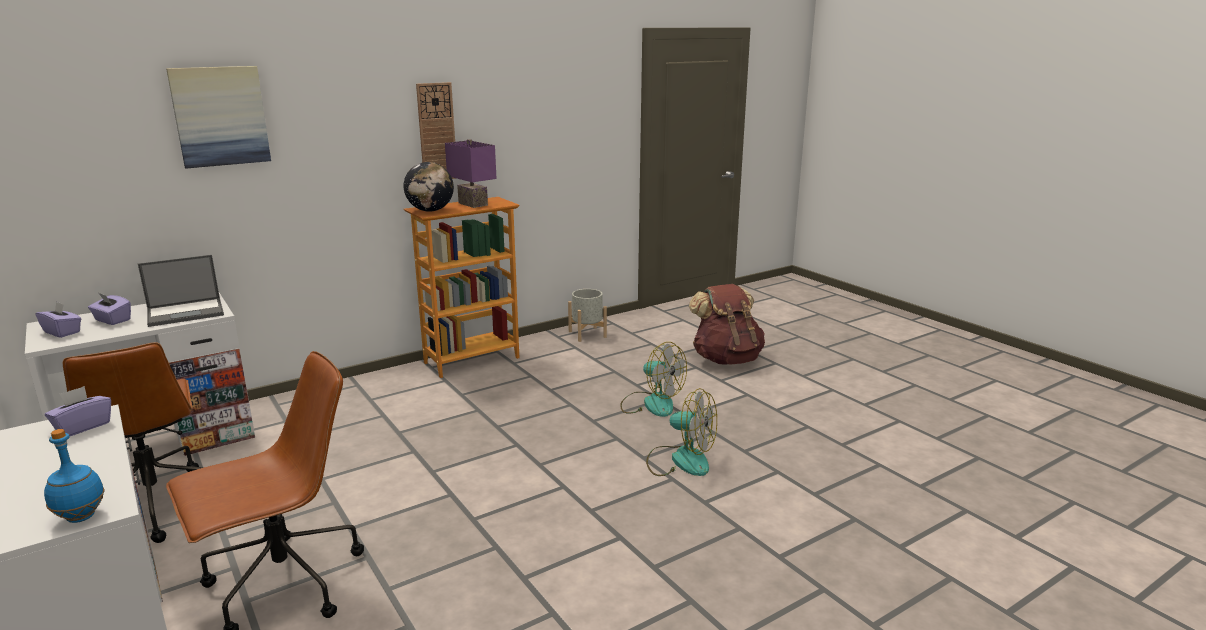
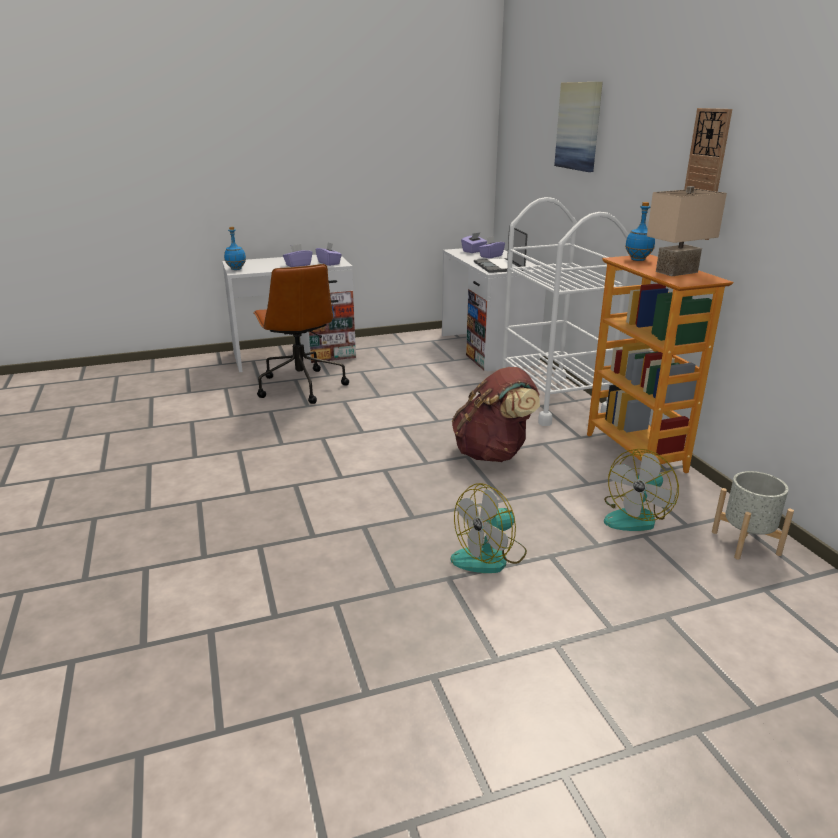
camera: 105 degrees right, 5 degrees up
brown office chair [63,342,204,543] -> none
globe [404,162,454,212] -> blue bottle [625,202,655,261]
purple table lamp [445,139,497,208] -> beige table lamp [647,186,727,276]
fan [646,388,717,476] -> fan moved to [604,449,679,531]
brown backpack [689,284,765,365] -> brown backpack moved to [452,367,540,462]
none -> purple tissue box [283,244,312,267]
none -> white cart [502,197,630,426]

